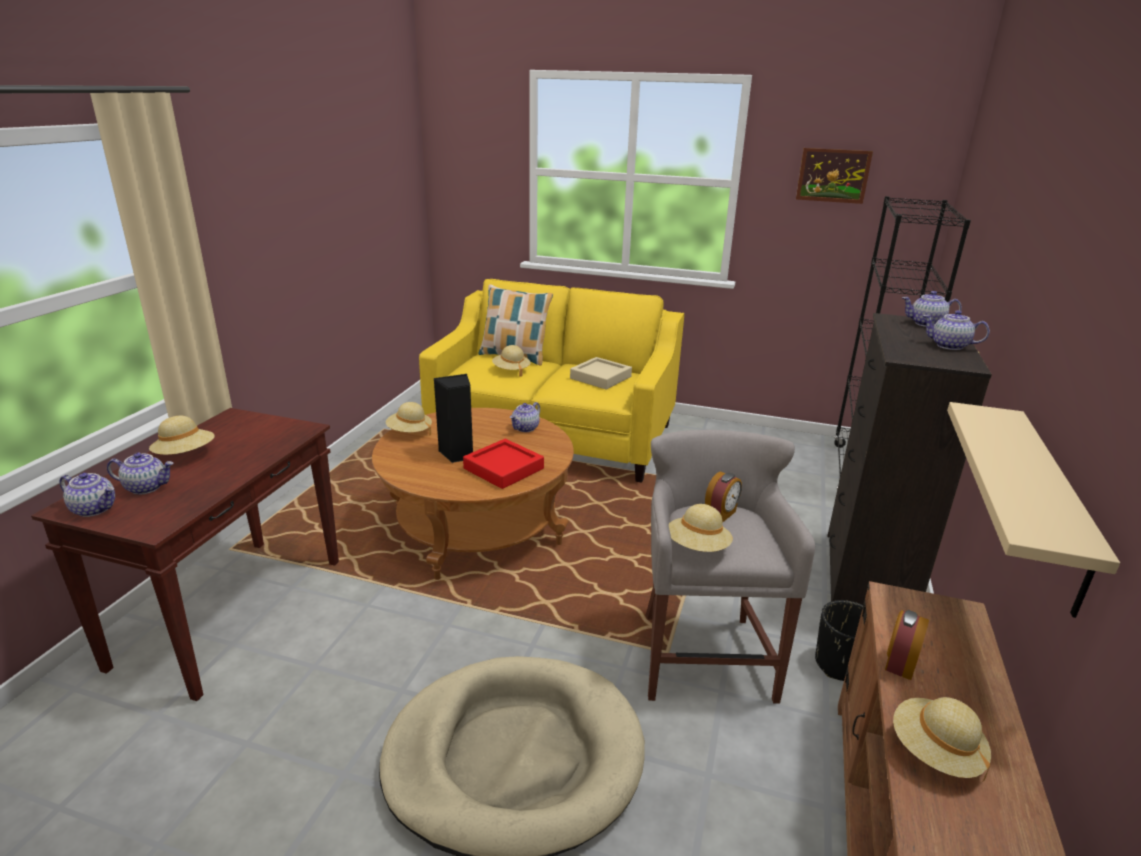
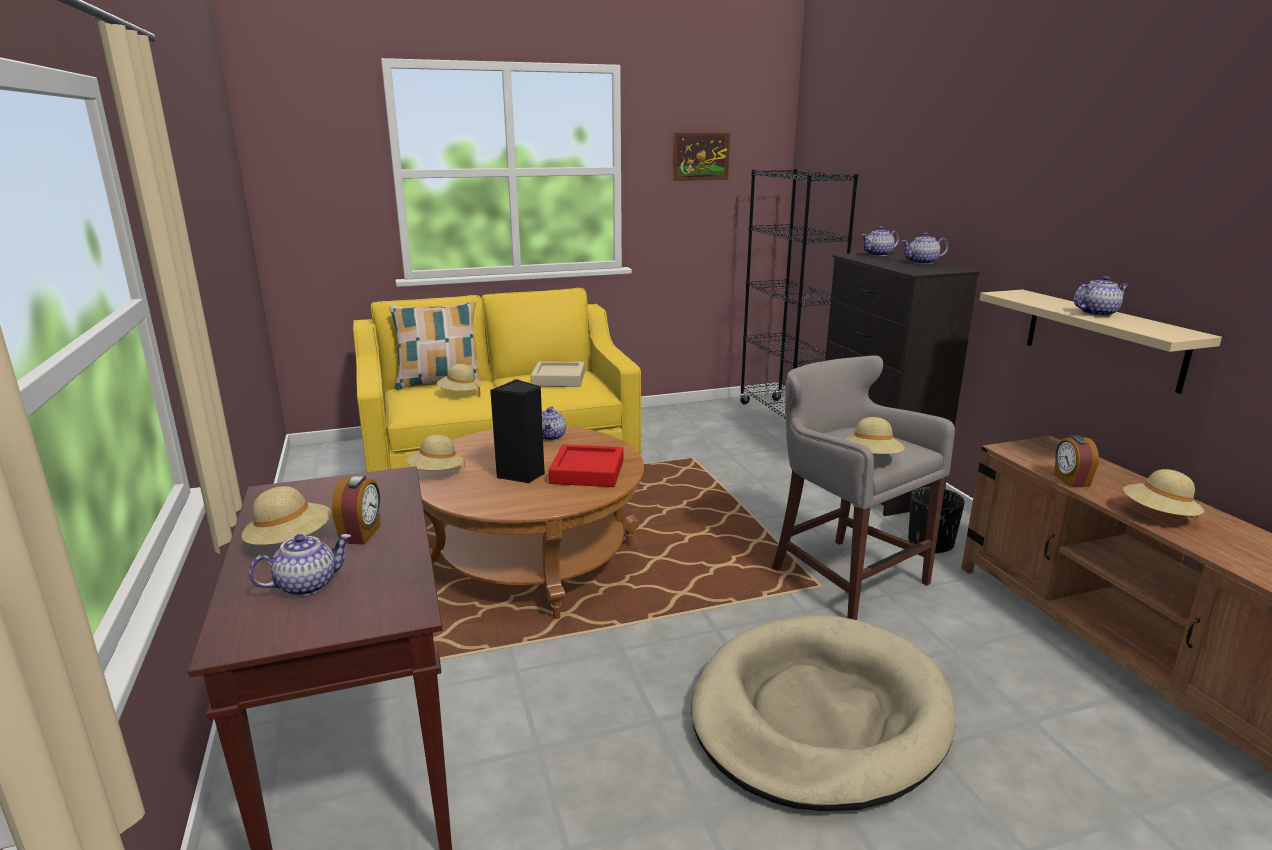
camera: 35 degrees left, 5 degrees down
teapot [59,473,115,517] -> teapot moved to [1074,276,1129,317]
alarm clock [705,471,742,522] -> alarm clock moved to [332,475,381,545]

